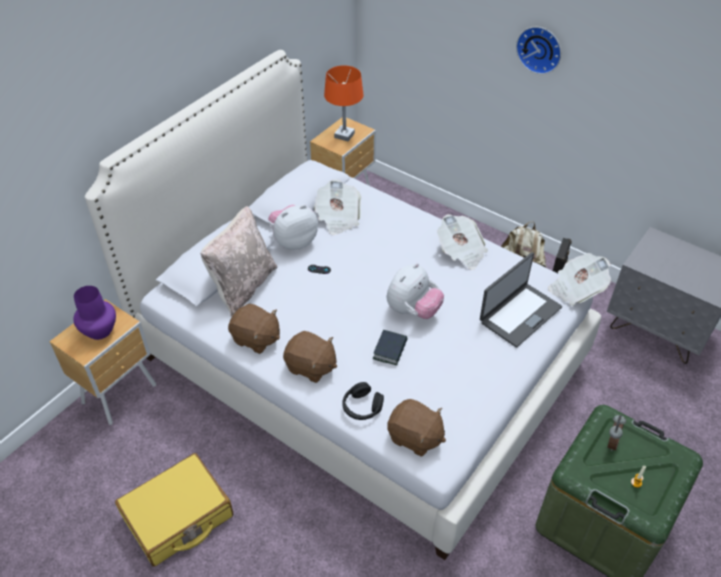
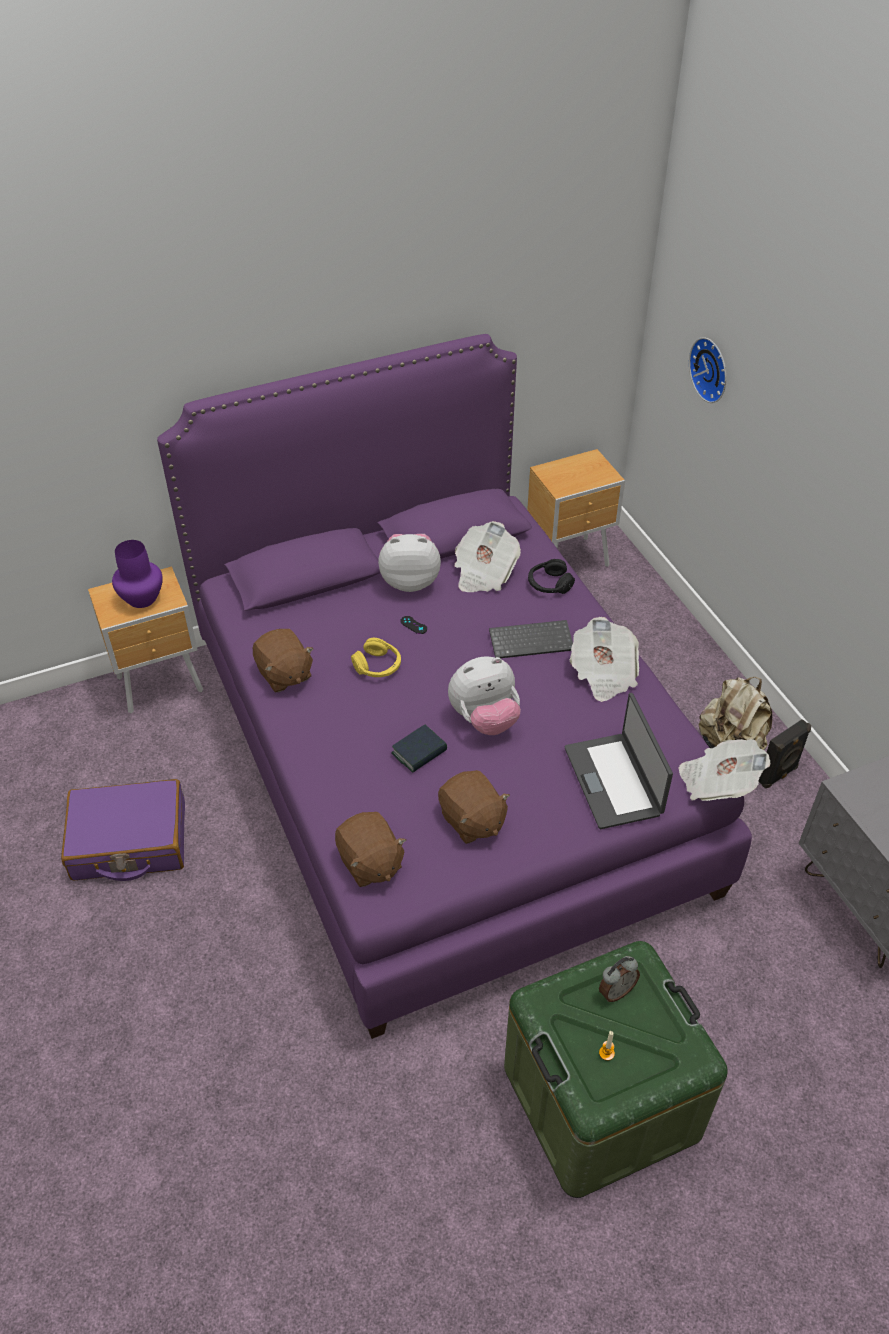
camera: 30 degrees right, 0 degrees up
white bed [85,50,601,560] -> purple bed [157,334,752,1039]
yellow suitcase [115,453,233,566] -> purple suitcase [61,779,185,881]
beige pillow [200,206,278,316] -> none
brown plush toy [283,331,337,383] -> brown plush toy moved to [438,770,510,844]
orange table lamp [324,65,364,141] -> none
black headphones [342,382,384,420] -> black headphones moved to [528,559,575,594]
laptop [480,252,562,348] -> laptop turned 90 degrees clockwise [565,693,673,829]
wall clock [516,27,561,74] -> wall clock moved to [689,337,726,403]
none -> yellow headphones [351,638,401,677]
none -> keyboard [489,620,573,658]

